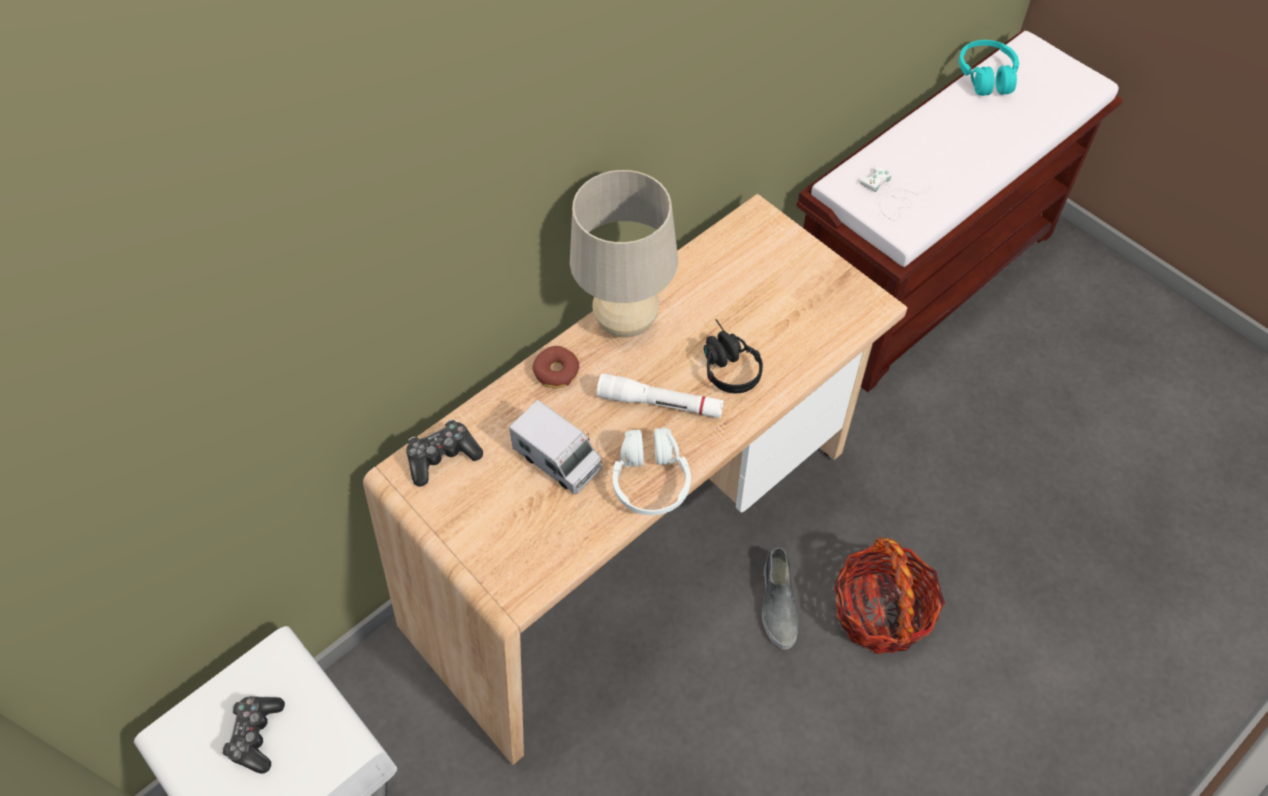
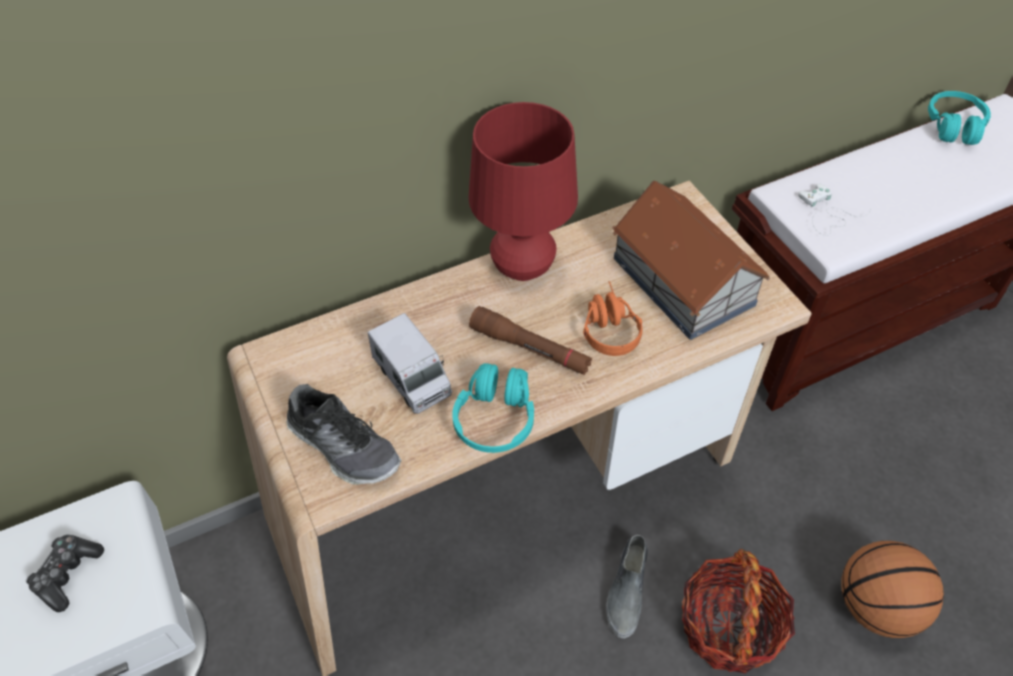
camera: 15 degrees right, 5 degrees down
game controller [406,419,483,487] -> none
donut [533,346,579,388] -> none
beige table lamp [570,170,678,337] -> red table lamp [469,102,578,281]
white flashlight [597,374,724,418] -> brown flashlight [469,306,592,375]
white headphones [613,428,691,515] -> turquoise headphones [452,363,534,453]
black headphones [704,319,763,393] -> orange headphones [583,281,643,356]
none -> shoe [287,384,402,485]
none -> toy house [612,181,770,340]
none -> basketball [842,541,944,638]

